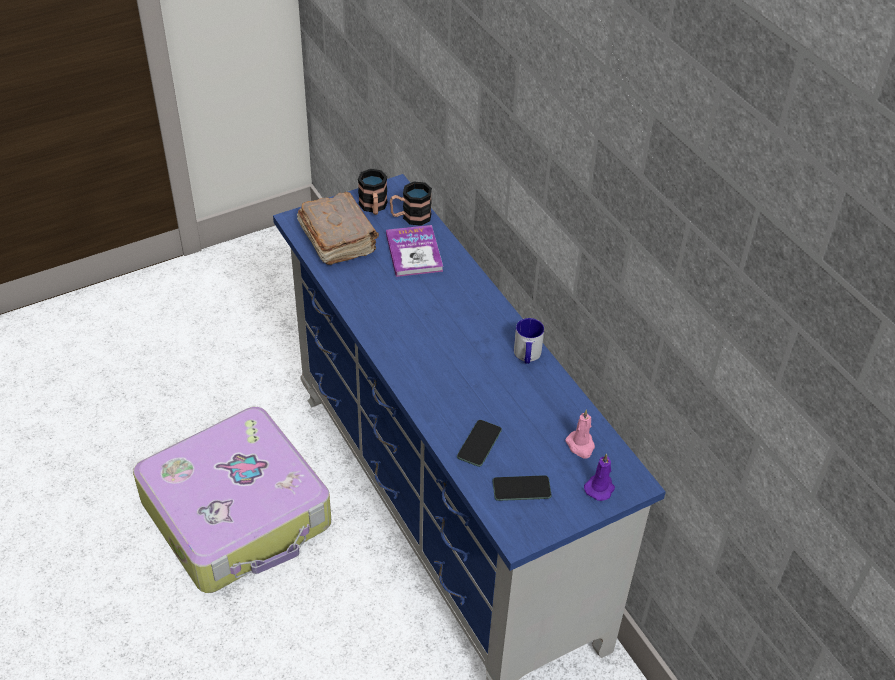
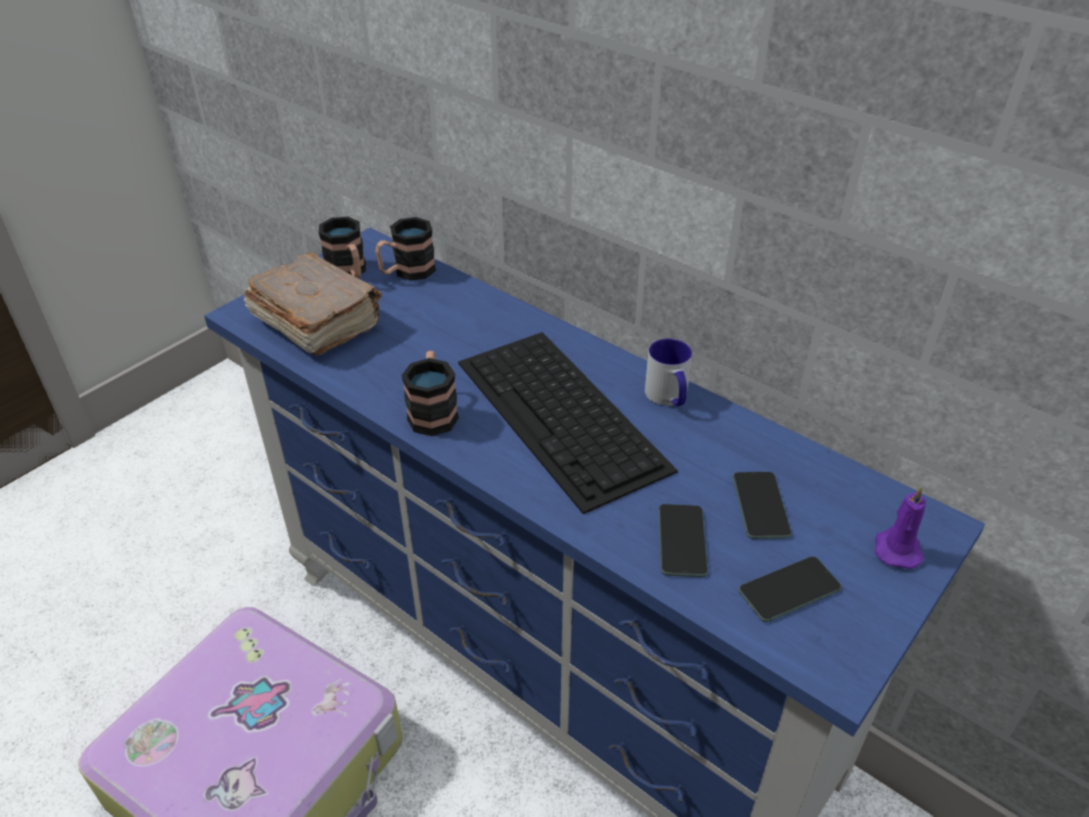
camera: 20 degrees left, 5 degrees down
book [386,225,443,277] -> none
pink candle [565,409,595,459] -> none
none -> mug [401,350,459,436]
none -> keyboard [458,332,678,514]
none -> phone [733,472,792,539]

